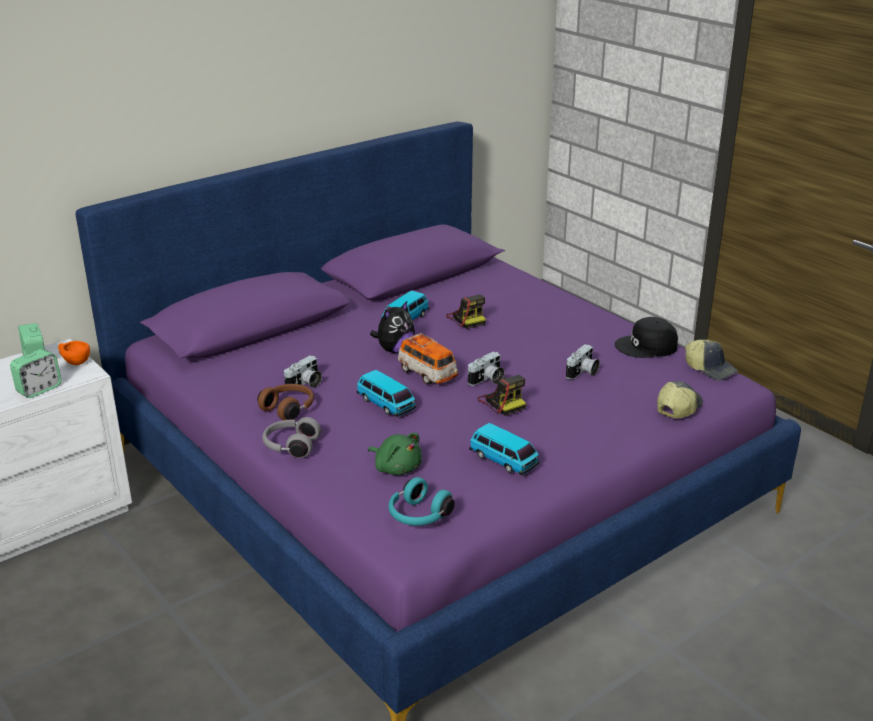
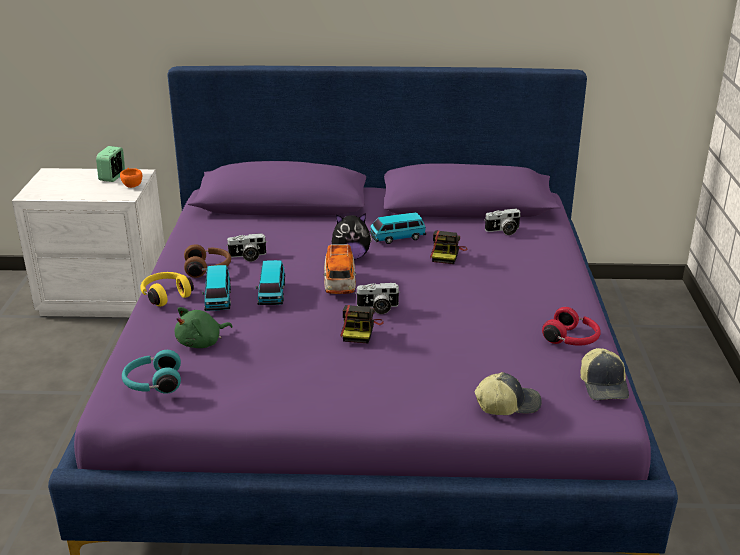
camera: 40 degrees right, 0 degrees up
alarm clock [10,349,61,398] -> none
grey headphones [262,417,321,458] -> yellow headphones [140,272,194,307]
green plush toy [368,433,422,475] -> green plush toy turned 60 degrees clockwise [175,307,233,348]
toy car [469,423,540,475] -> toy car moved to [202,265,231,311]
camera [566,344,600,379] -> camera moved to [485,209,521,235]
black cap [615,317,678,358] -> red headphones [542,307,601,346]

